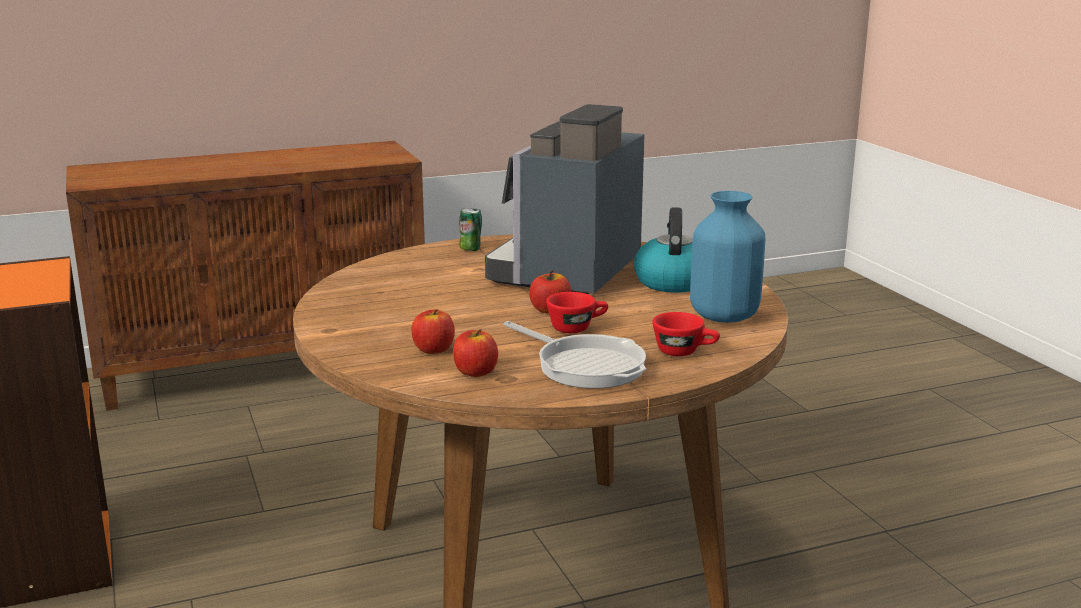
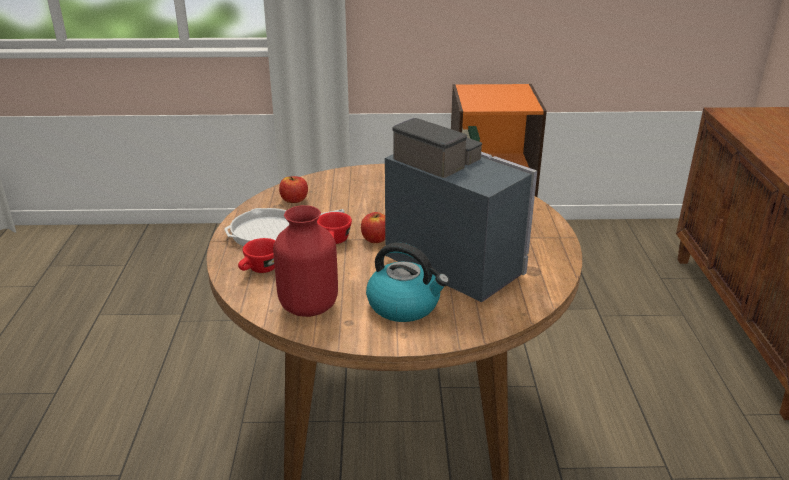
camera: 110 degrees right, 10 degrees up
apple [411,309,455,354] -> none
can [459,208,482,251] -> none
blue vase [690,191,765,323] -> red vase [273,205,338,317]

